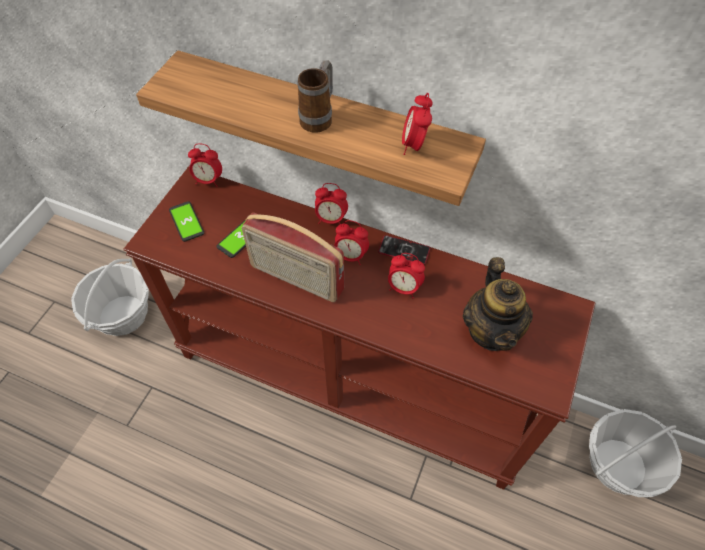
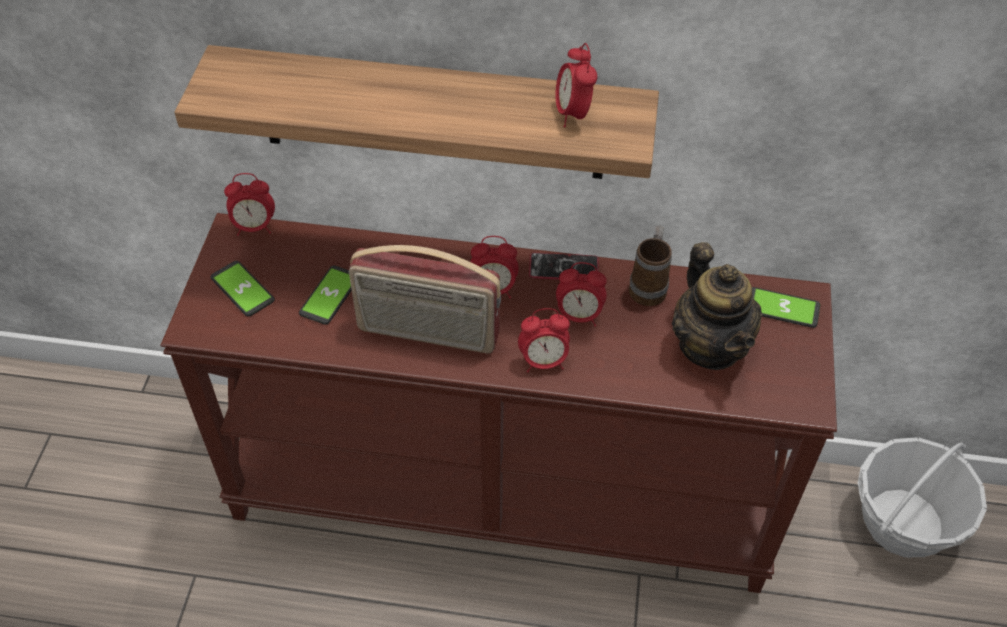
camera: 15 degrees left, 5 degrees down
basket [71,258,149,336] -> none
mug [298,60,333,133] -> mug moved to [629,225,672,306]
alarm clock [315,183,348,224] -> alarm clock moved to [518,308,570,372]
none -> phone [752,287,820,328]

